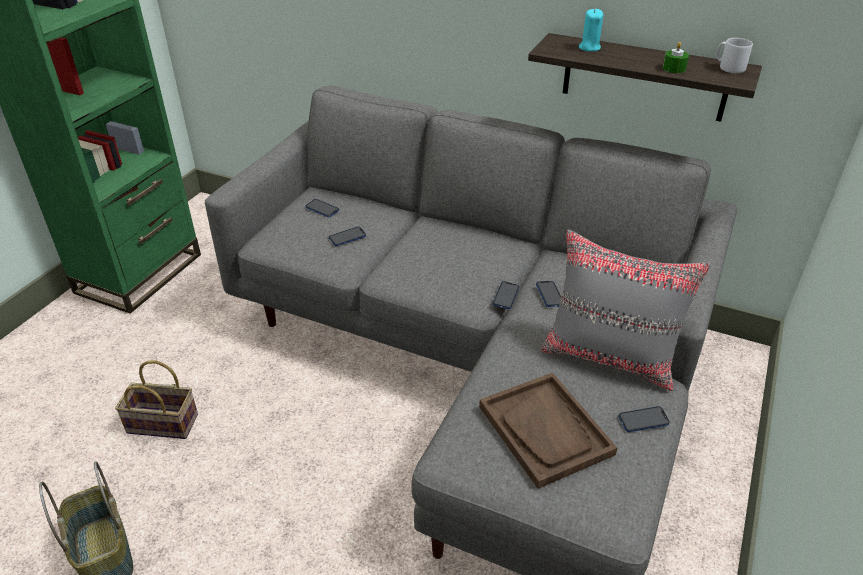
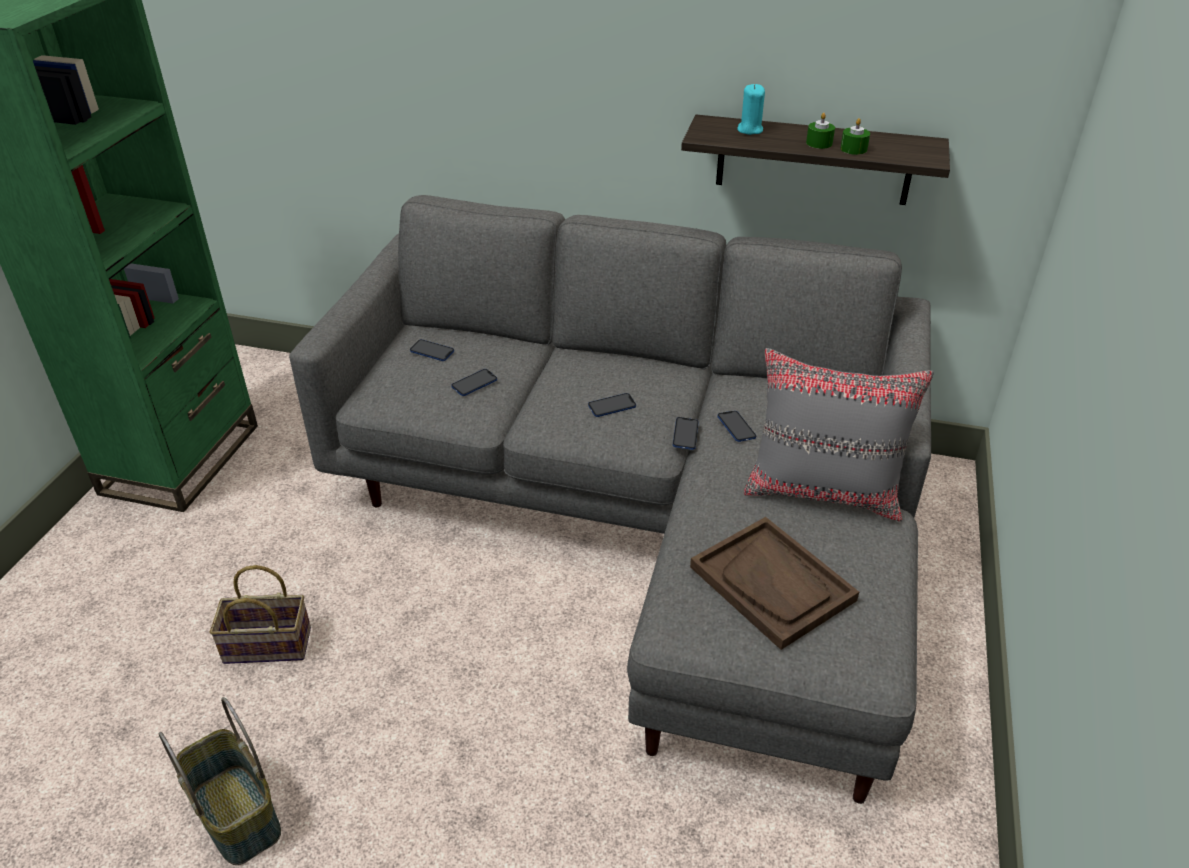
camera: 10 degrees left, 0 degrees up
phone [618,406,670,432] -> phone moved to [588,393,636,417]
grey mug [717,38,753,73] -> none
none -> green candle [806,113,835,149]

